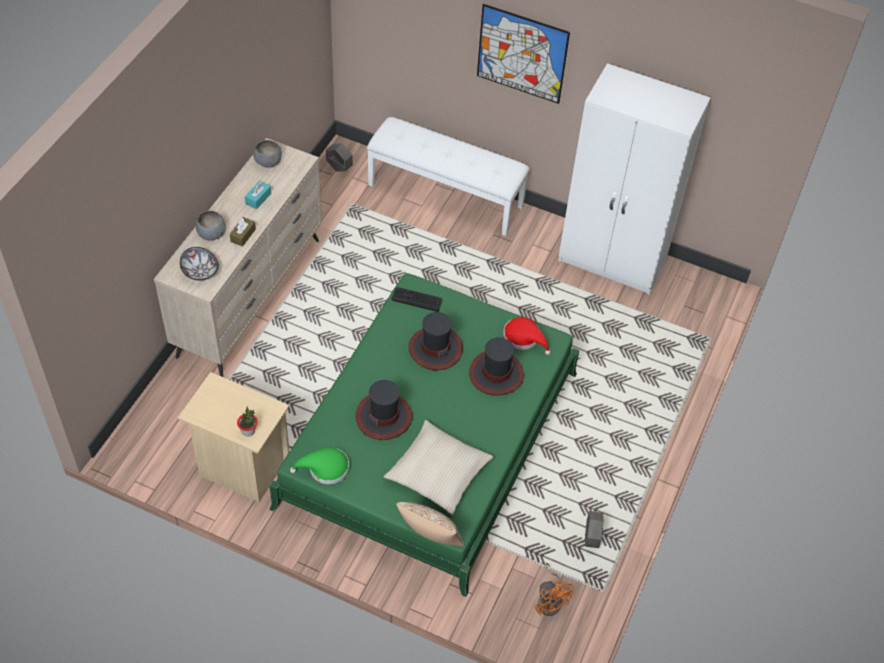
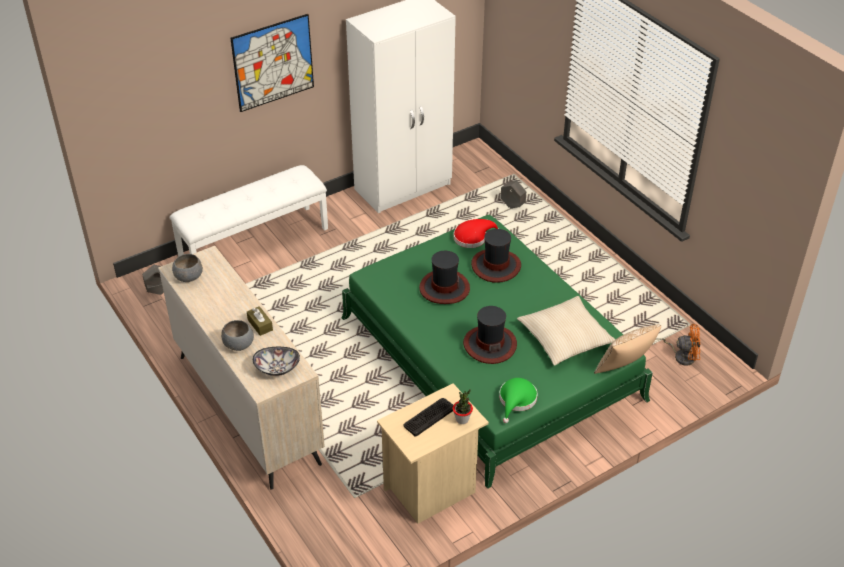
camera: 55 degrees left, 10 degrees down
turquoise tissue box [245,181,271,209] -> none
keyboard [391,287,443,312] -> keyboard moved to [403,398,453,437]
grey planter [585,511,604,548] -> grey planter moved to [501,181,526,208]

